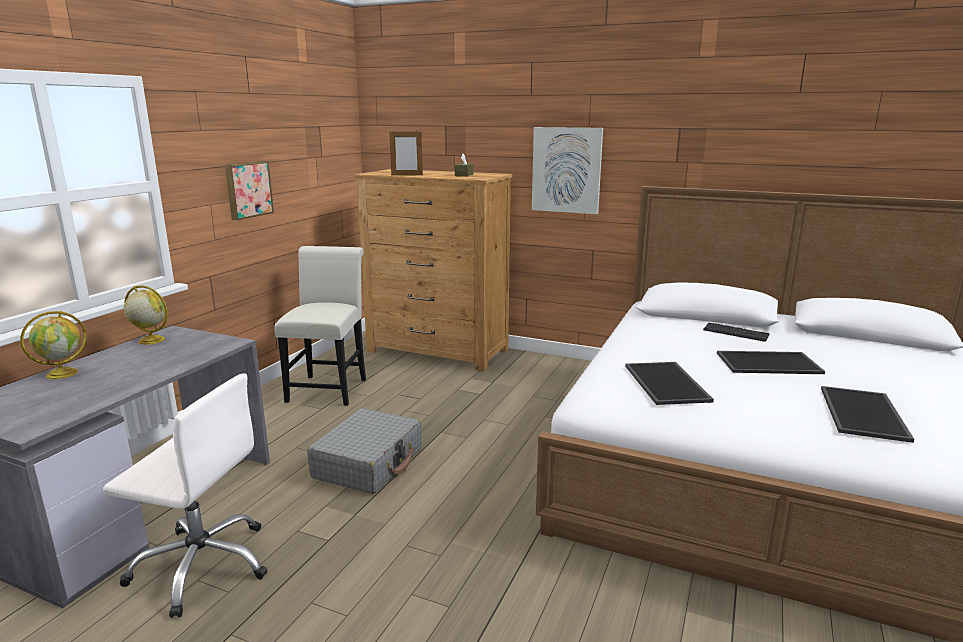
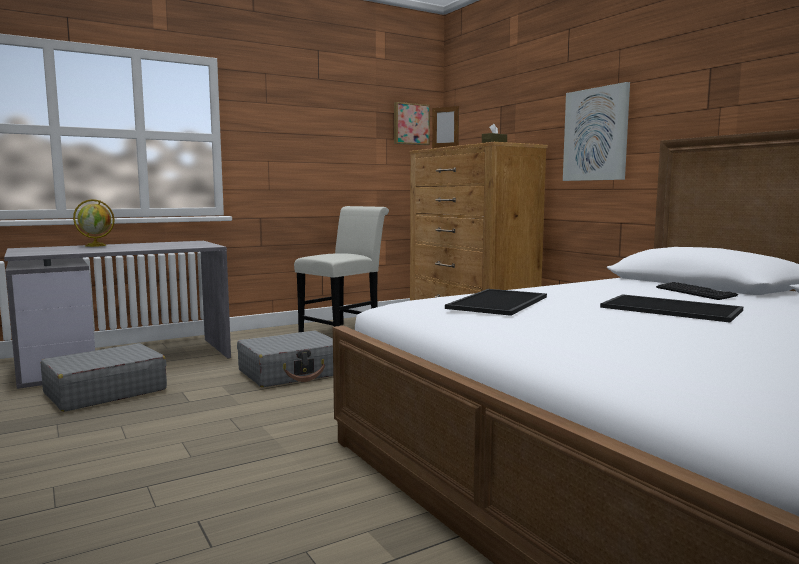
camera: 35 degrees right, 10 degrees down
white office chair [103,373,268,618] -> grey suitcase [41,343,167,412]
globe [124,285,168,345] -> none
picture [225,161,274,220] -> picture moved to [394,102,430,145]
tray [821,386,914,443] -> none

